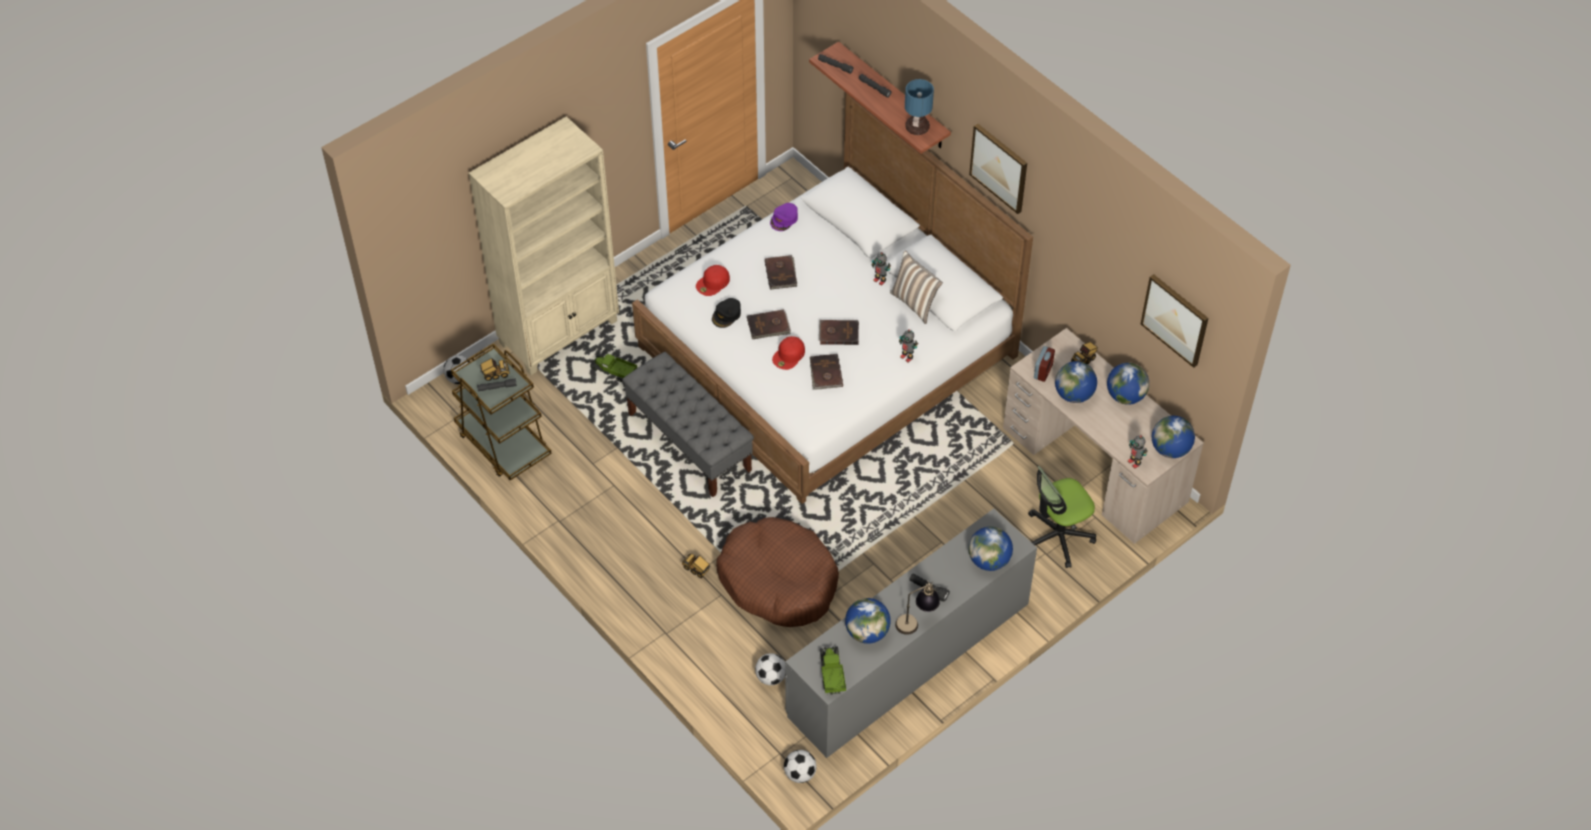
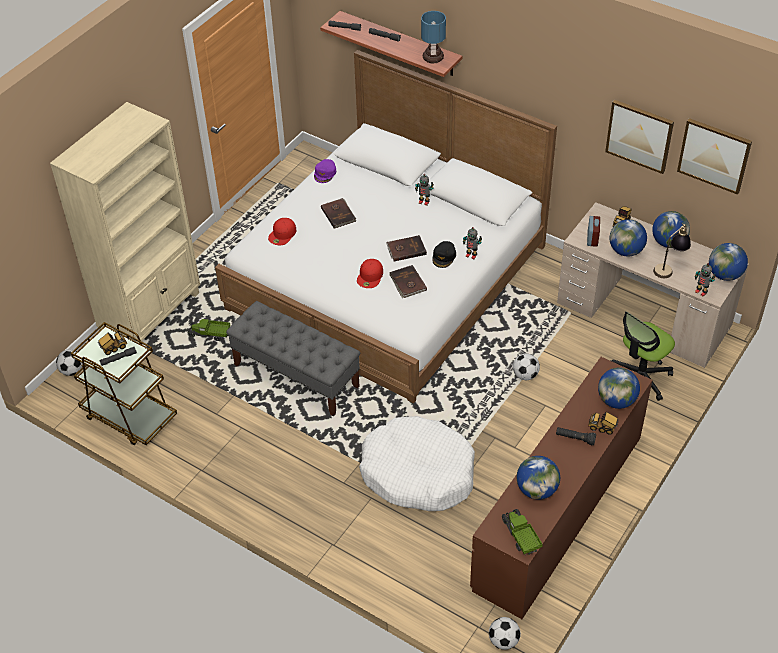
camera: 15 degrees left, 5 degrees down
toy truck [682,553,710,578] -> toy truck moved to [588,412,619,435]
black cap [712,298,741,328] -> black cap moved to [432,241,456,268]
brown dog bed [716,517,839,627] -> white dog bed [359,416,475,511]
brown book [747,309,791,340] -> none
football [755,653,786,685] -> football moved to [513,354,540,380]
grey dresser [785,509,1037,758] -> brown dresser [470,357,652,619]
pillow [890,251,943,324] -> none
table lamp [895,581,940,635] -> table lamp moved to [653,223,691,278]
picture [969,123,1027,214] -> picture moved to [605,100,674,174]

